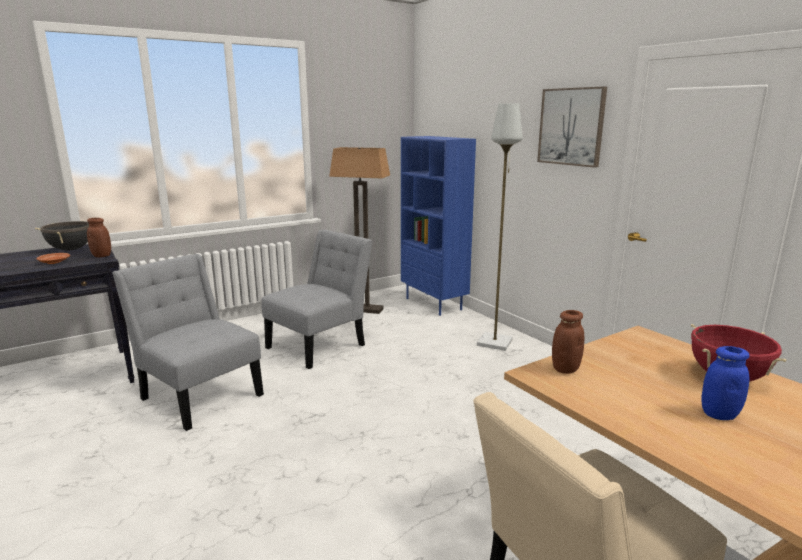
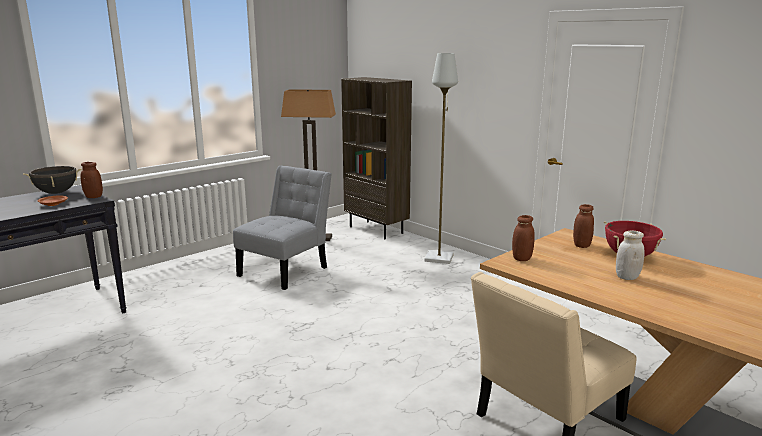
camera: 10 degrees left, 0 degrees up
grey chair [112,254,264,431] -> none
blue bookcase [401,136,476,316] -> brown bookcase [341,77,412,239]
picture [537,86,607,168] -> none
blue jar [701,346,750,420] -> white jar [616,231,645,280]
none -> brown jar [573,204,594,248]

